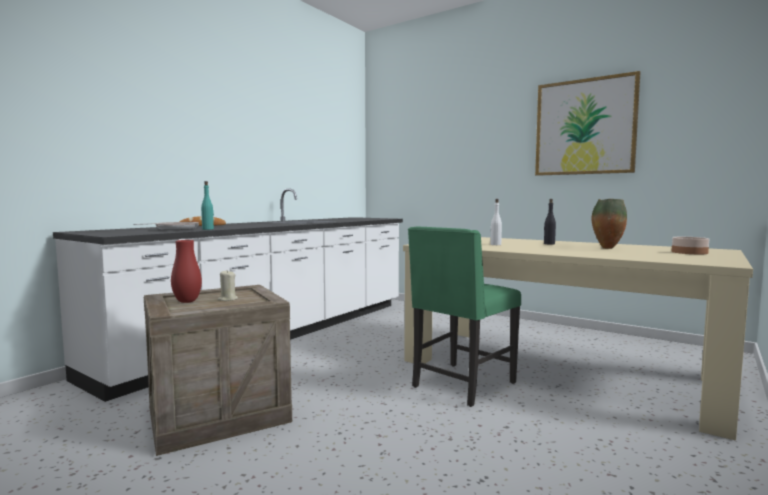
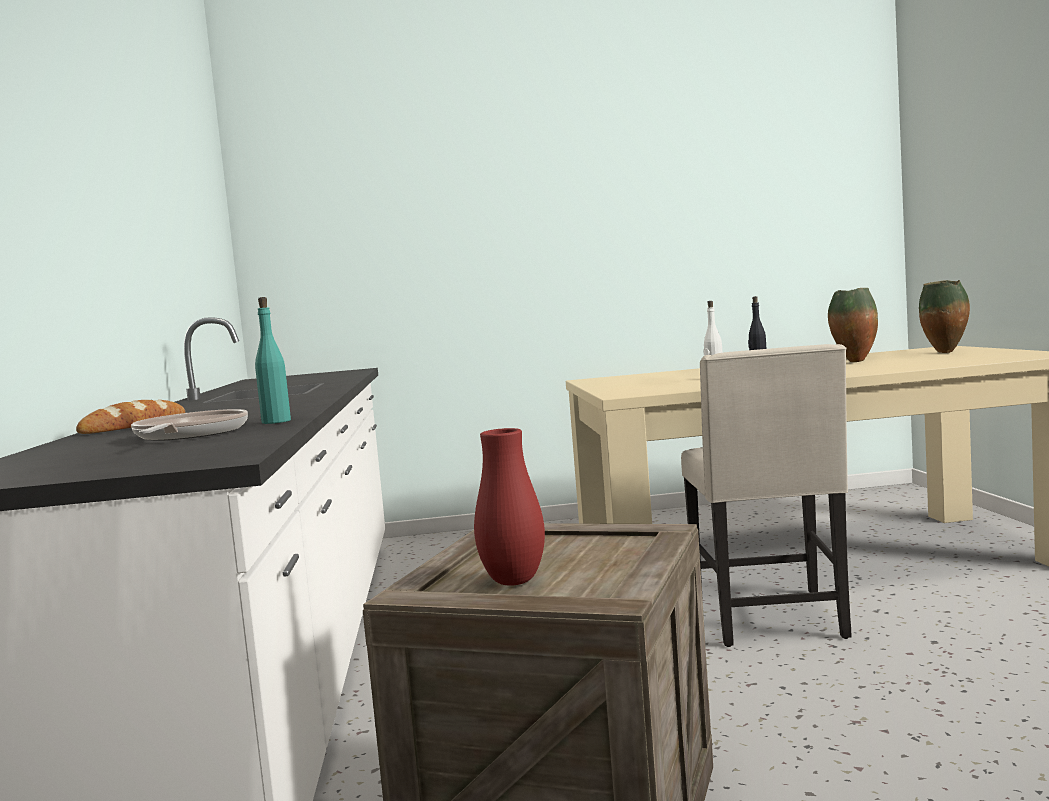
camera: 40 degrees left, 0 degrees up
beige candle [217,271,238,301] -> none
green chair [408,227,521,407] -> beige chair [681,344,851,647]
picture [535,71,640,176] -> none
bowl [672,237,709,254] -> vase [919,280,970,353]

